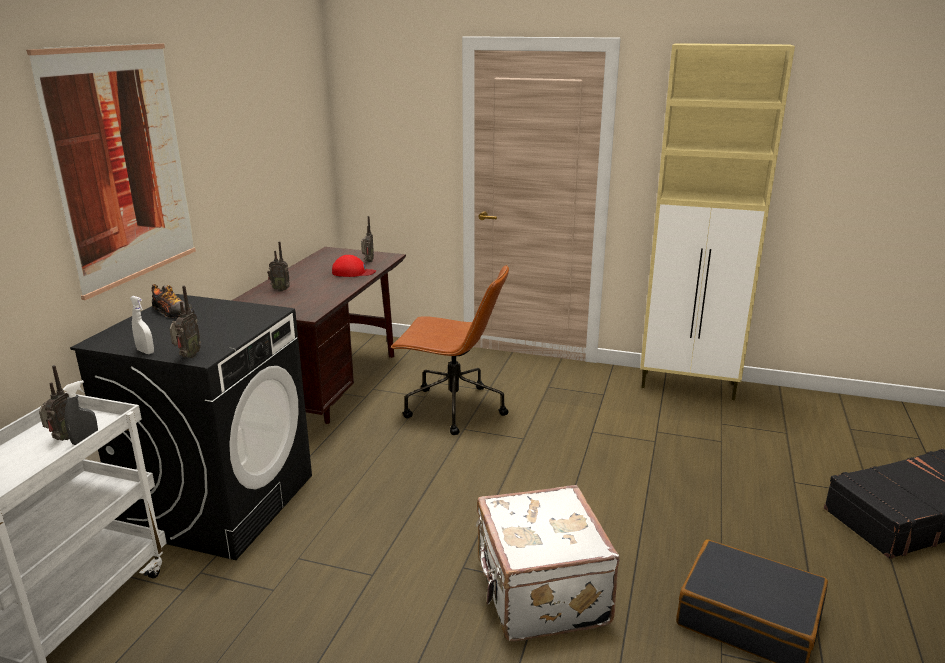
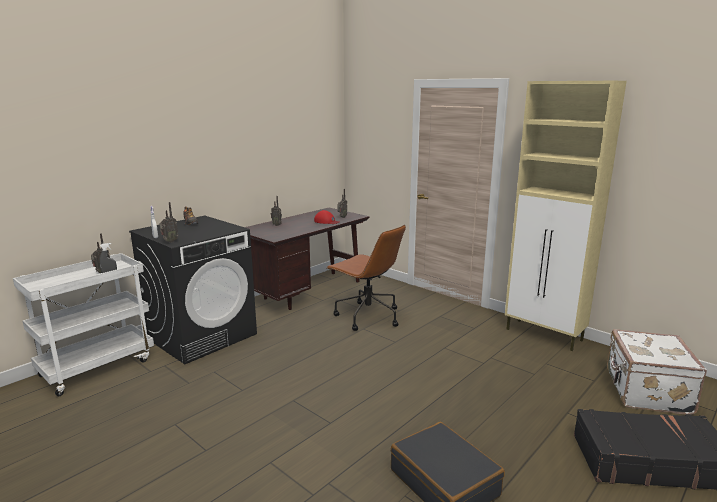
camera: 25 degrees right, 5 degrees down
picture [26,43,196,300] -> none
white suitcase [476,485,620,642] -> white suitcase moved to [607,329,707,415]

